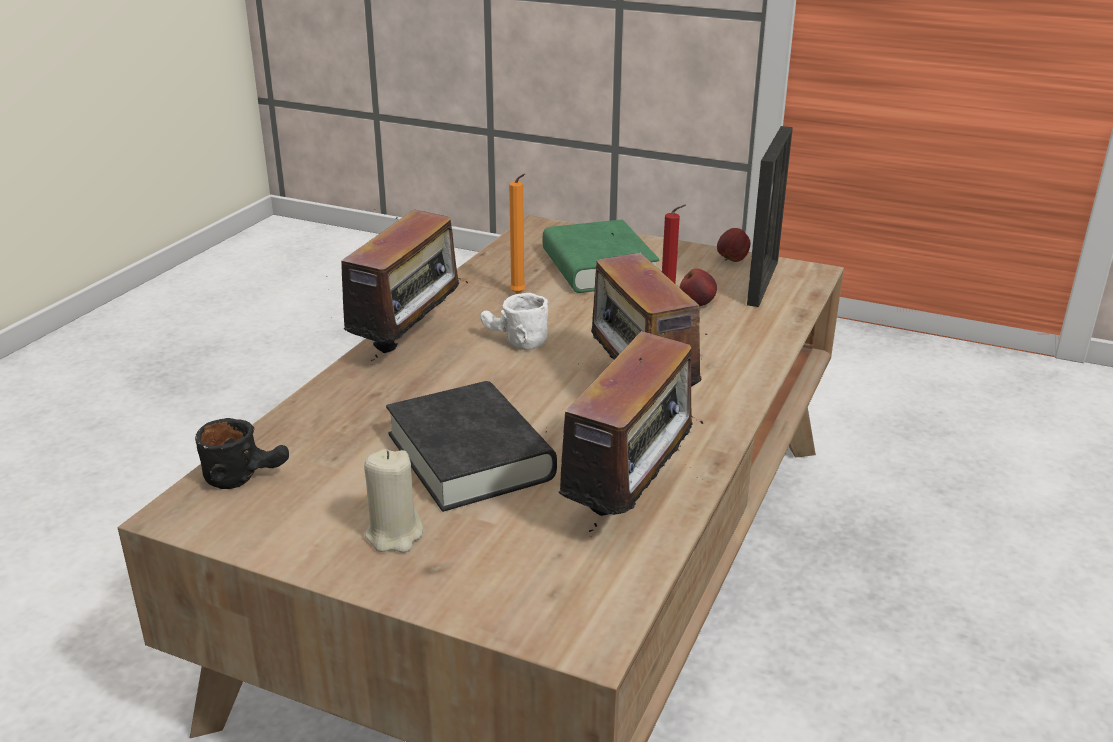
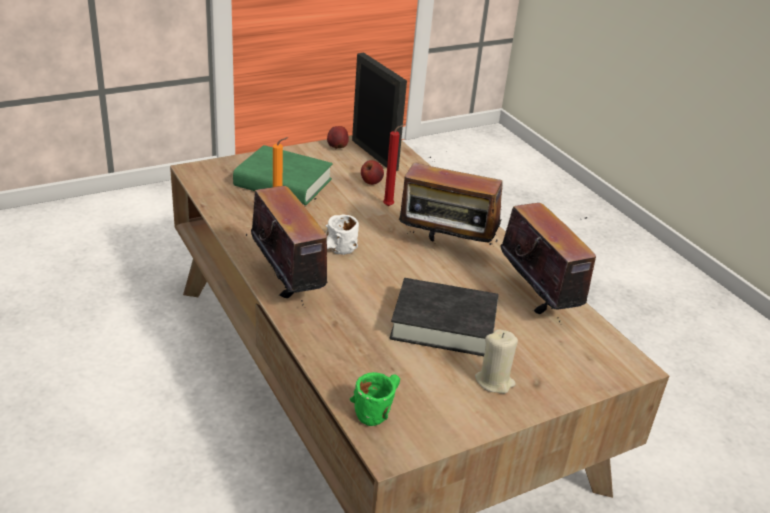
camera: 55 degrees left, 5 degrees up
black mug [195,418,289,489] -> green mug [350,372,400,426]

